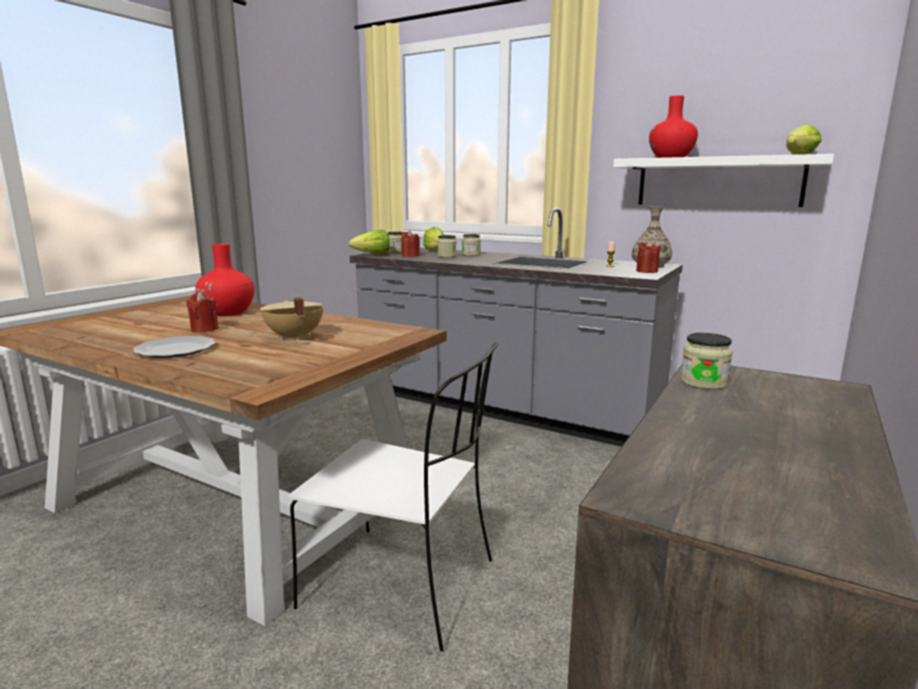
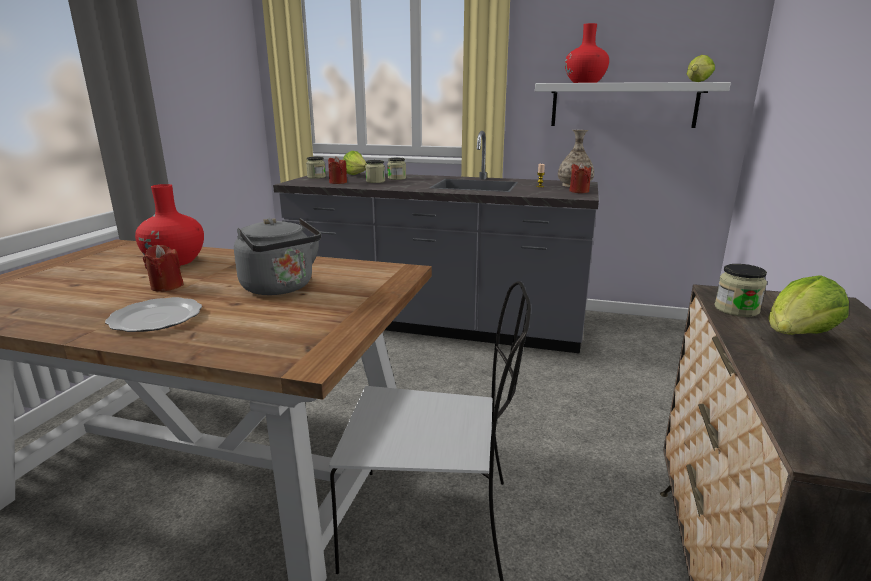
camera: 15 degrees left, 5 degrees up
beige cooking pot [260,297,323,341] -> grey kettle [234,218,321,295]
lettuce [348,229,390,255] -> lettuce moved to [769,275,849,335]

